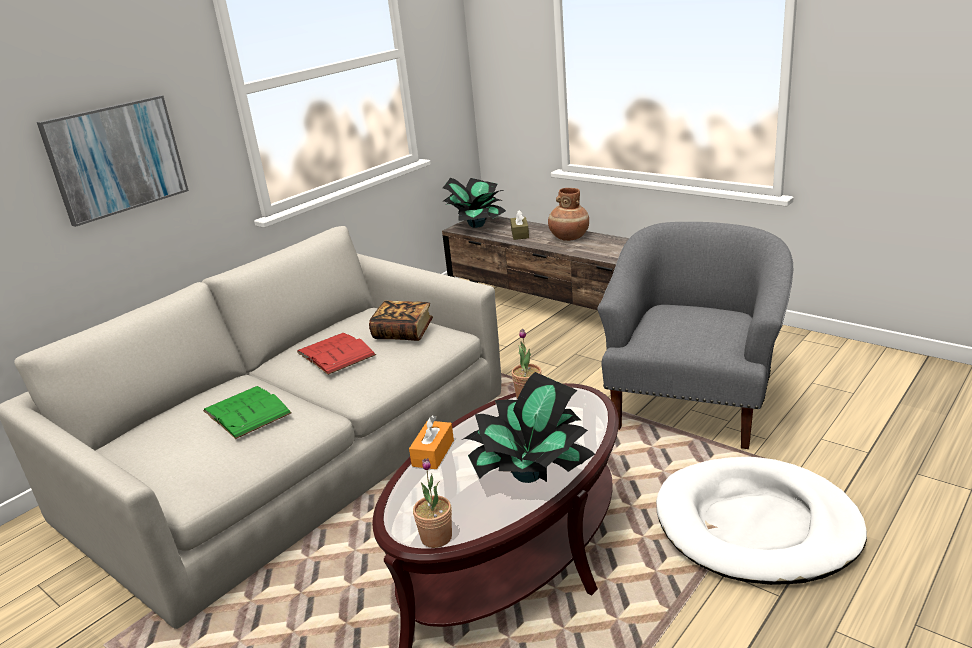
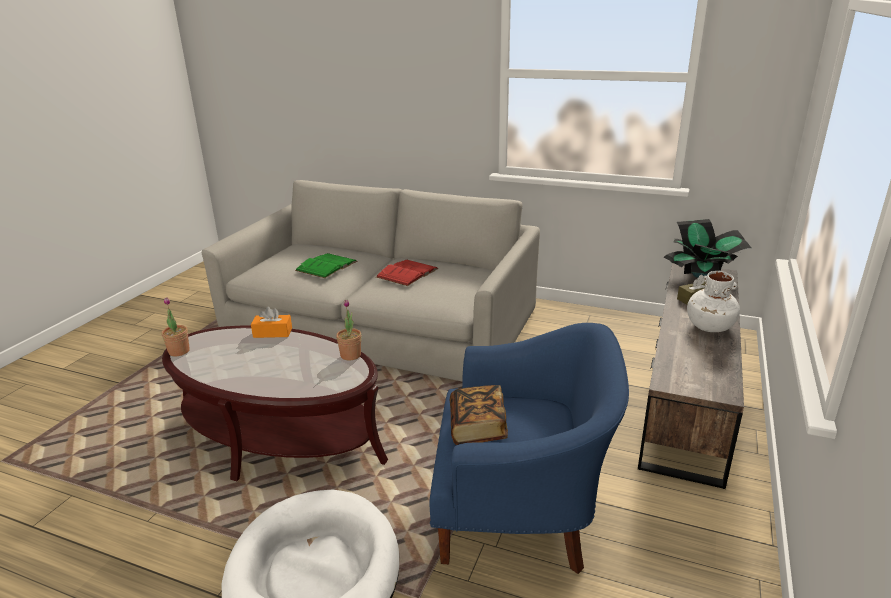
camera: 70 degrees right, 0 degrees up
picture [37,95,189,227] -> none
book [369,301,433,341] -> book moved to [450,385,508,445]
potted plant [462,372,595,483] -> none
brown vase [548,188,589,241] -> white vase [687,271,740,332]
grey armchair [597,222,793,449] -> blue armchair [429,323,629,574]

